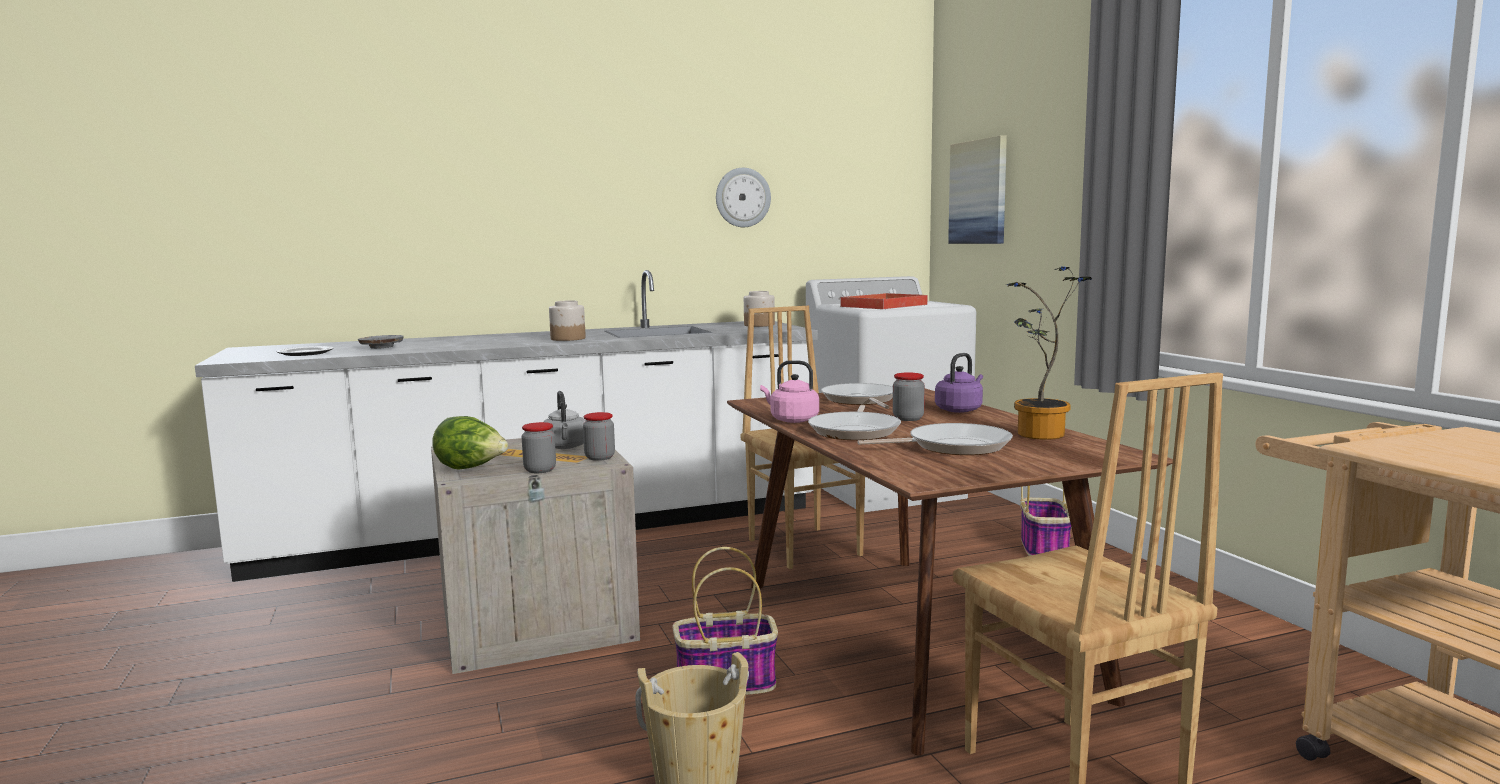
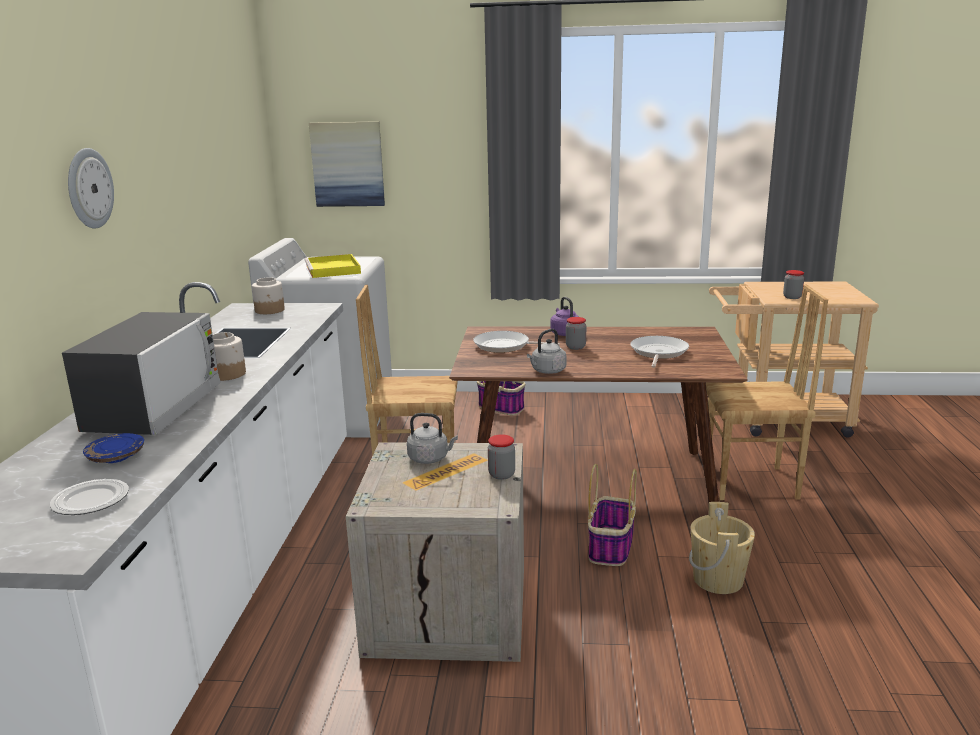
camera: 65 degrees left, 10 degrees up
grey plate [358,335,404,349] -> blue plate [83,433,144,463]
lettuce [432,416,508,470] -> none
jar [583,412,615,461] -> jar moved to [783,270,804,299]
wall clock [716,168,771,227] -> wall clock moved to [68,148,114,229]
pink kettle [760,360,819,423] -> grey kettle [527,329,566,374]
frying pan [808,405,901,440] -> none
red tray [839,293,928,309] -> yellow tray [305,254,361,278]
potted plant [1005,267,1092,440] -> none
none -> microwave [62,312,221,435]

